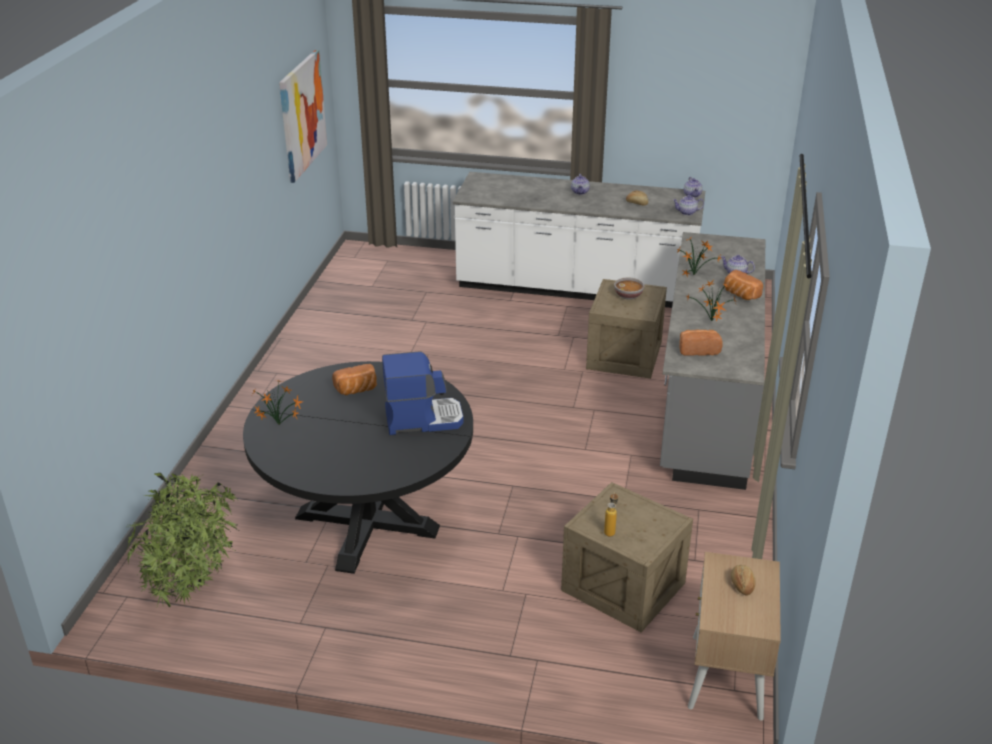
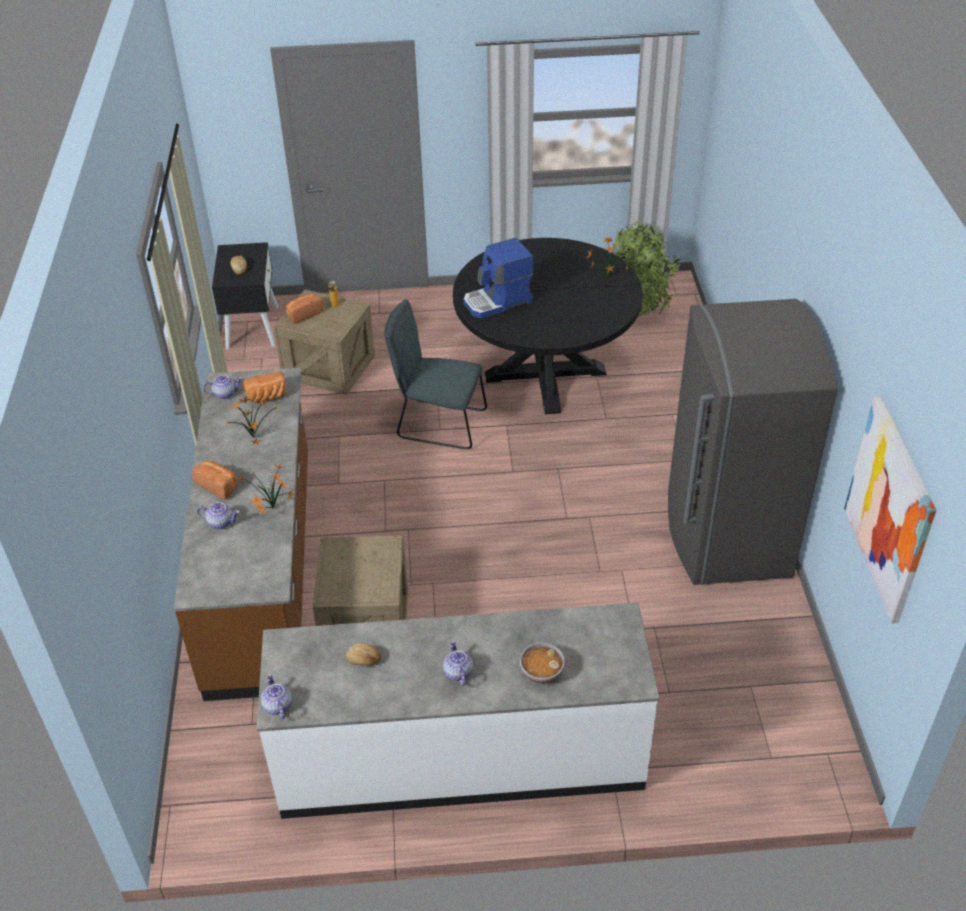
camera: 165 degrees right, 10 degrees up
bread [332,364,377,396] -> bread moved to [286,294,323,324]
bowl [614,278,644,300] -> bowl moved to [520,643,565,684]
grey counter [660,232,765,490] -> brown counter [174,368,308,701]
teapot [673,195,704,215] -> teapot moved to [203,375,242,399]
beige nightstand [688,552,781,720] -> black nightstand [212,242,278,350]
none -> grey chair [384,299,487,449]
none -> grey fridge [668,299,838,585]

